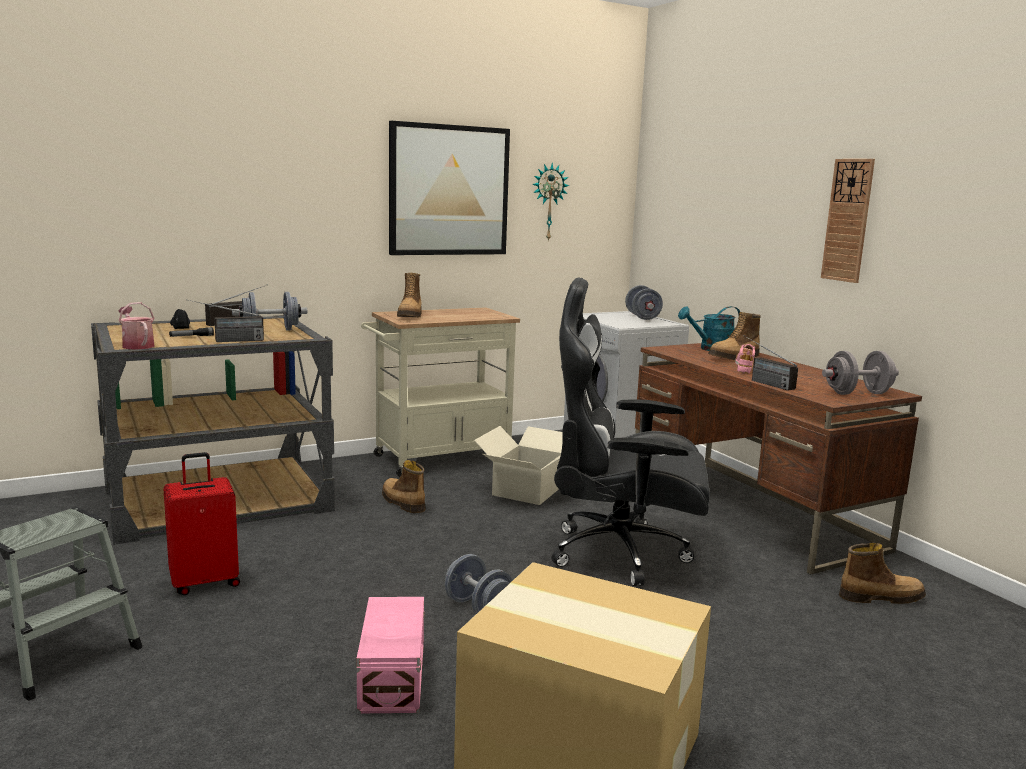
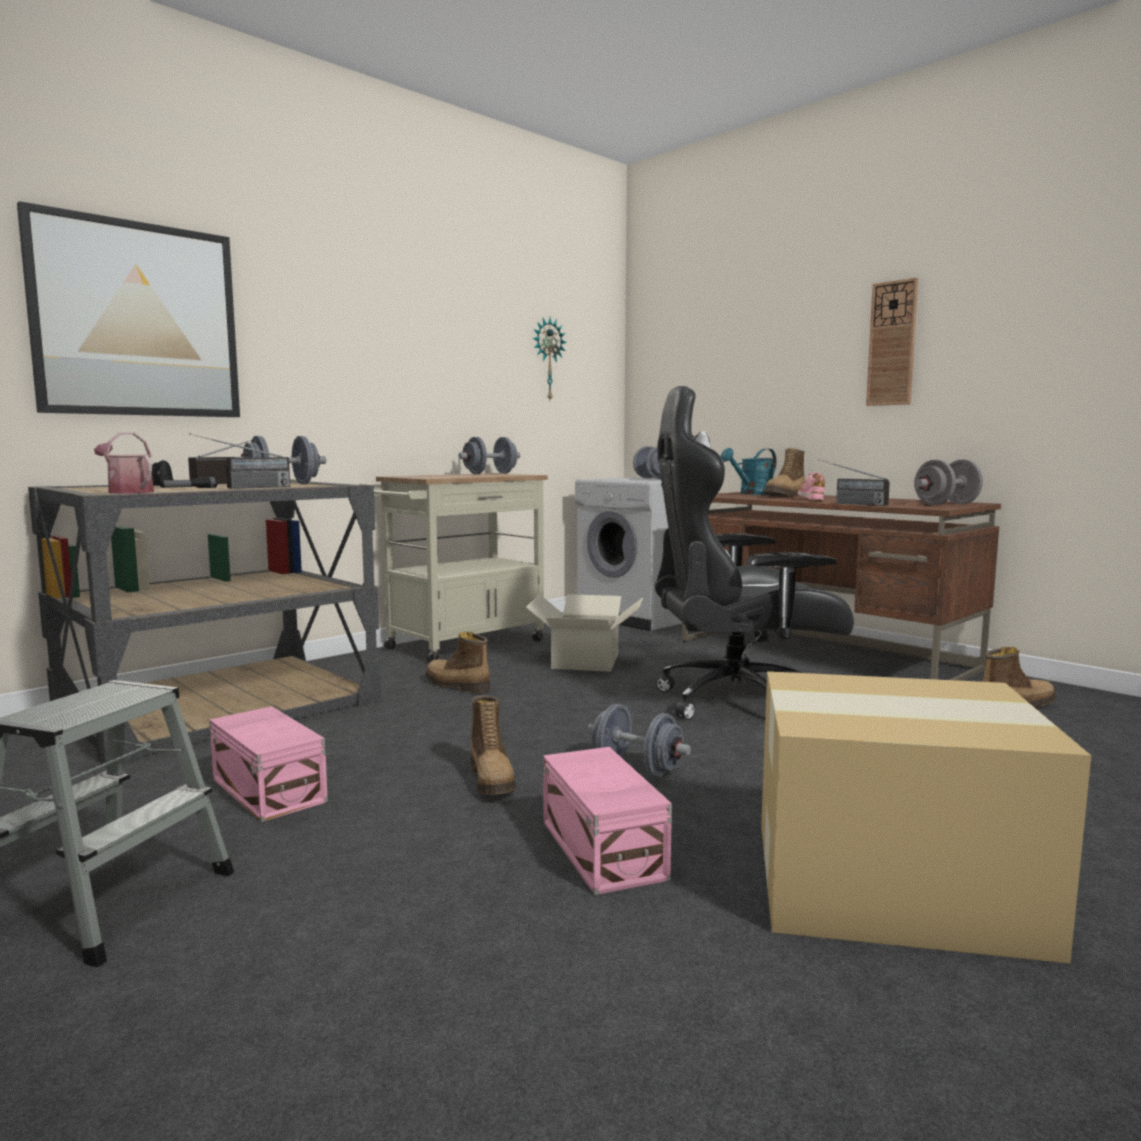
camera: 15 degrees left, 5 degrees down
red suitcase [163,452,240,595] -> pink storage box [209,706,328,822]
picture [389,121,510,255] -> picture moved to [17,201,240,417]
boot [397,273,422,317] -> boot moved to [471,695,516,795]
none -> grey dumbbell [458,437,520,474]

